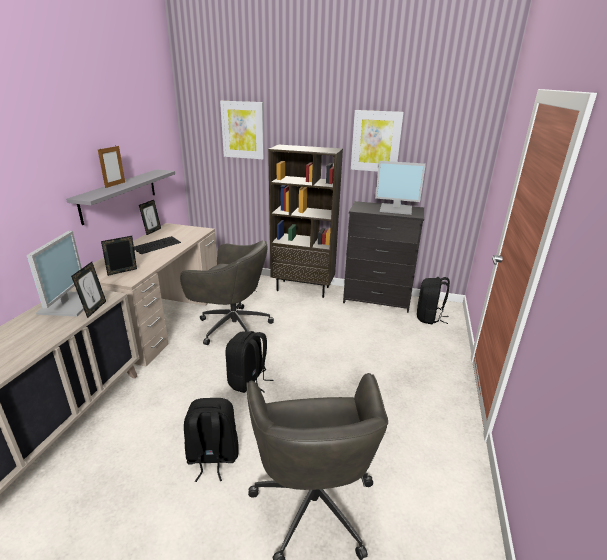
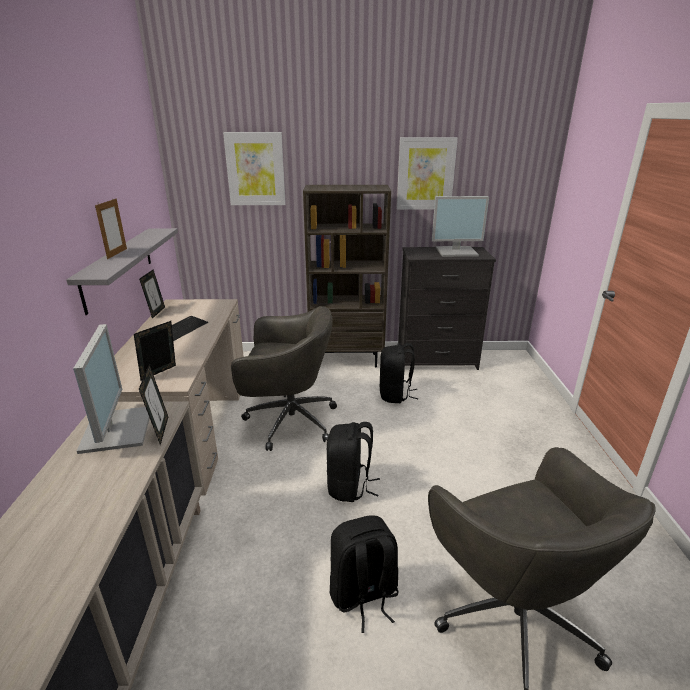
camera: 15 degrees left, 0 degrees up
black backpack [417,277,450,325] -> black backpack moved to [380,343,419,403]

